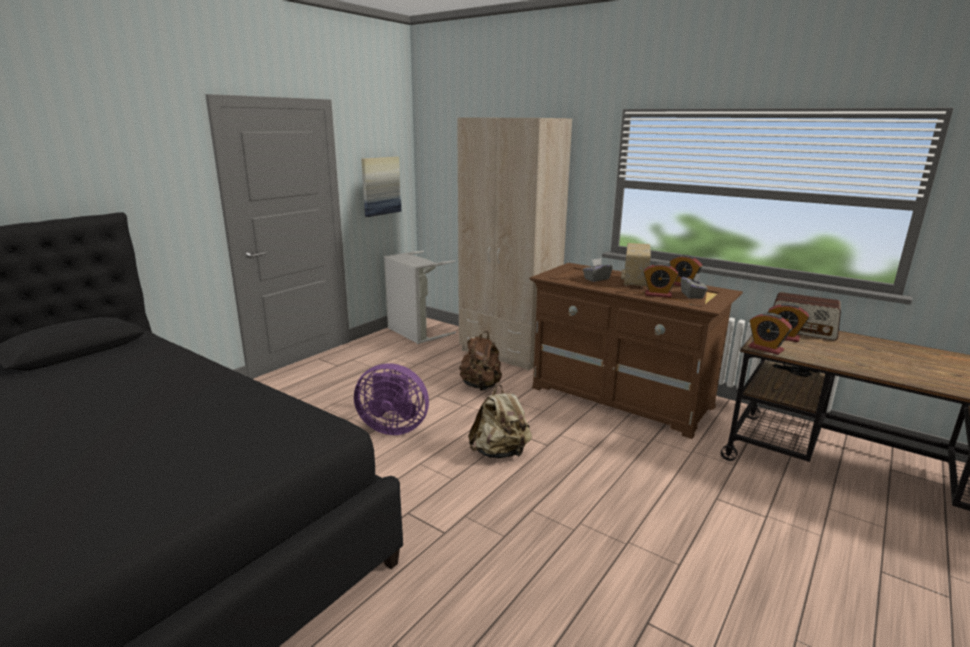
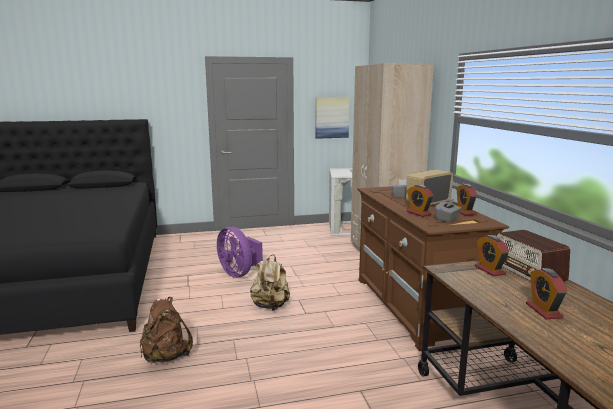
camera: 40 degrees right, 5 degrees down
brown backpack [459,331,502,391] -> brown backpack moved to [140,297,193,363]
alarm clock [749,312,792,355] -> alarm clock moved to [526,268,568,319]

